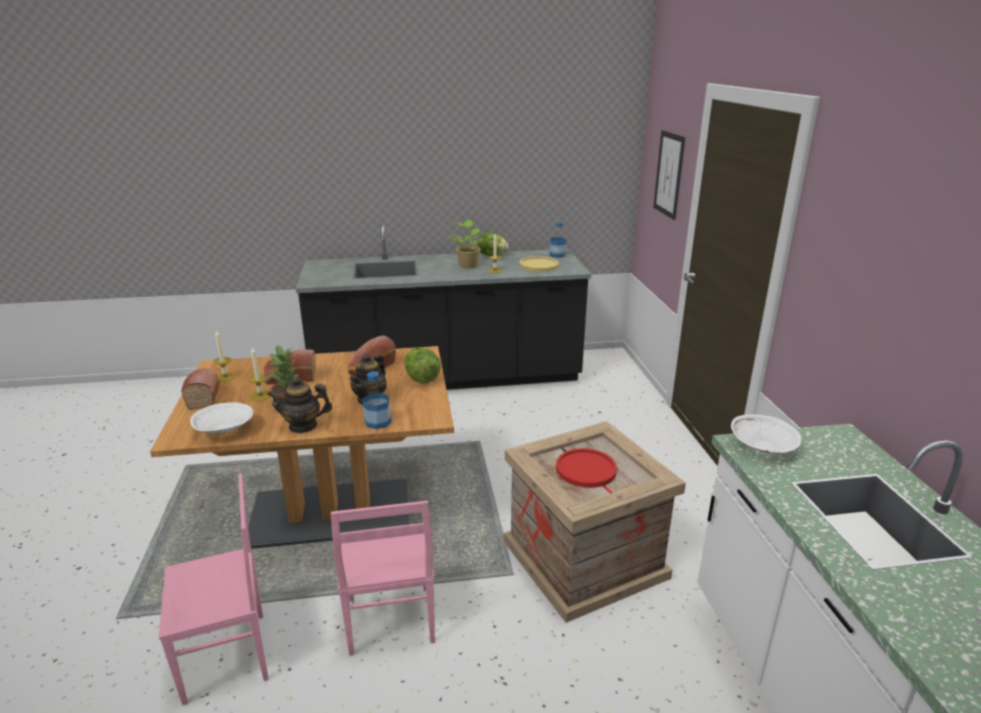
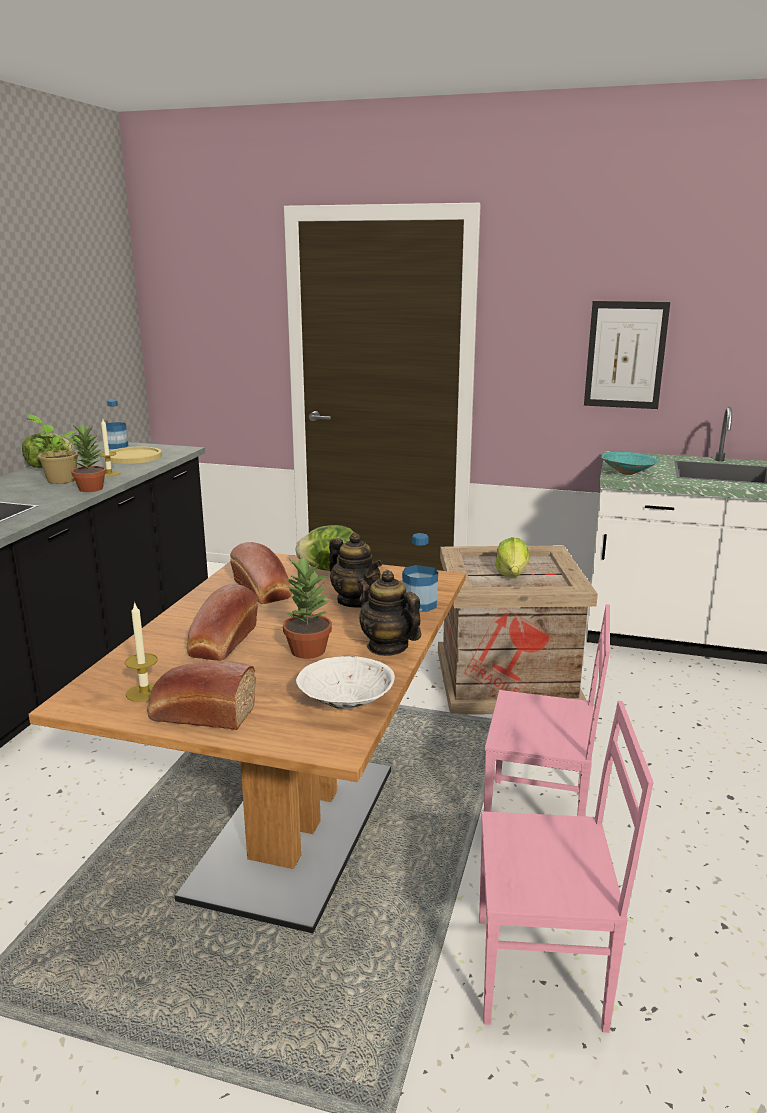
camera: 65 degrees left, 5 degrees down
pink chair [159,473,268,705] -> pink chair turned 90 degrees clockwise [479,701,654,1033]
candle [249,347,270,401] -> none
teapot [267,377,332,433] -> teapot turned 120 degrees clockwise [358,570,421,656]
red plate [556,448,617,488] -> lettuce [495,537,529,577]
picture [653,130,685,220] -> picture moved to [584,301,670,409]
white bowl [731,415,802,453] -> turquoise bowl [601,452,659,475]
none -> potted plant [71,424,106,492]

